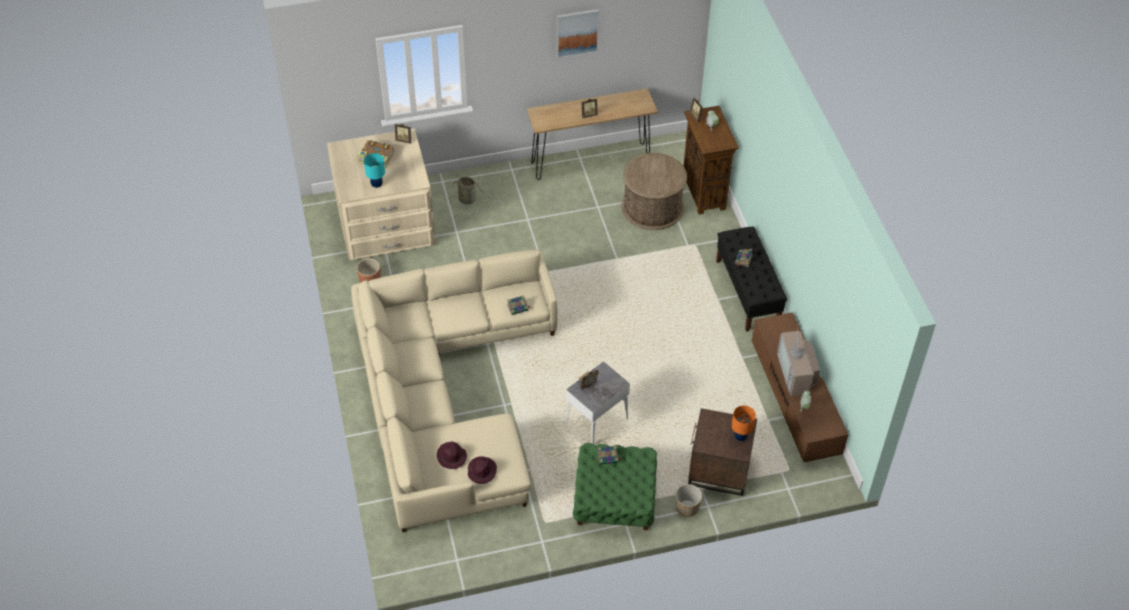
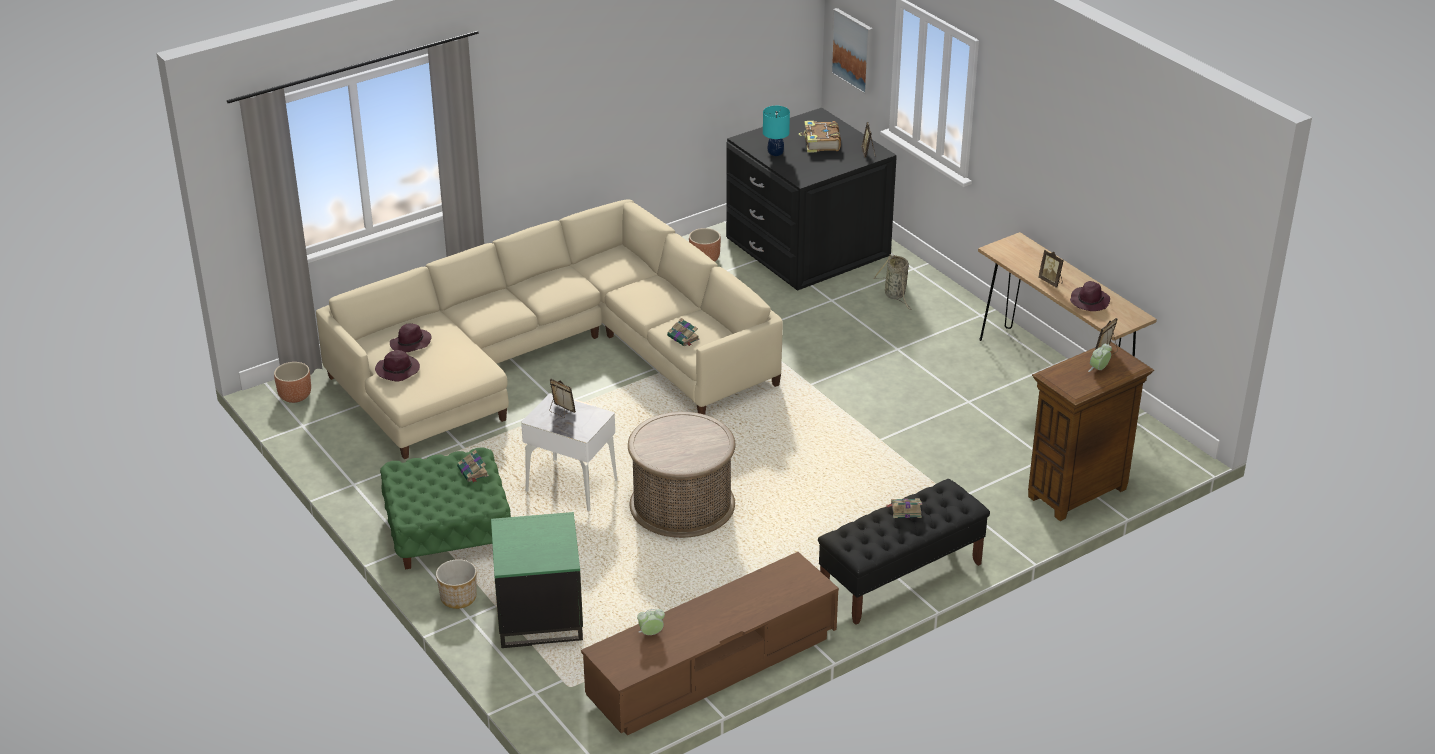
camera: 70 degrees right, 15 degrees down
beige dresser [327,128,436,261] -> black dresser [726,108,897,291]
picture [557,9,599,58] -> picture moved to [831,8,873,95]
brown coffee table [621,153,687,230] -> brown coffee table moved to [628,412,736,538]
brown side table [688,408,757,496] -> green side table [491,512,583,648]
orange table lamp [732,406,756,441] -> none
television [777,321,820,396] -> none
none -> brown planter [274,362,311,403]
none -> purple hat [1070,281,1110,311]

